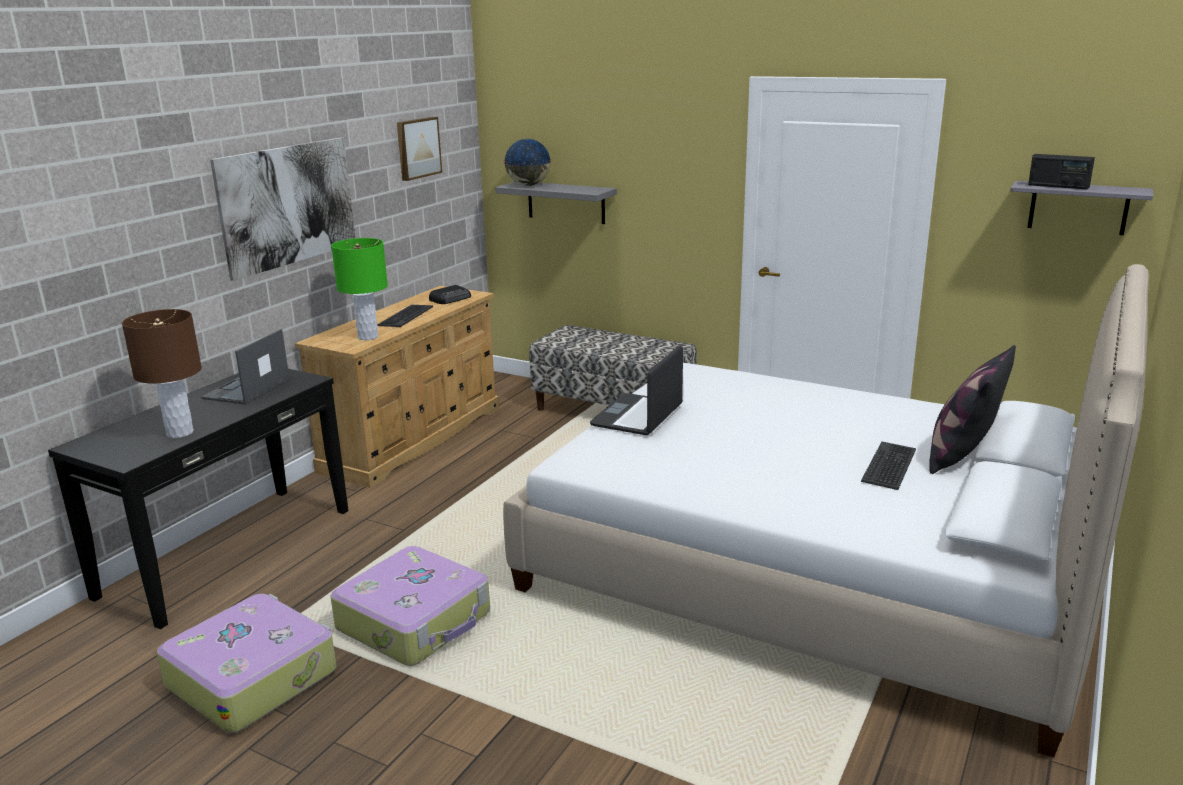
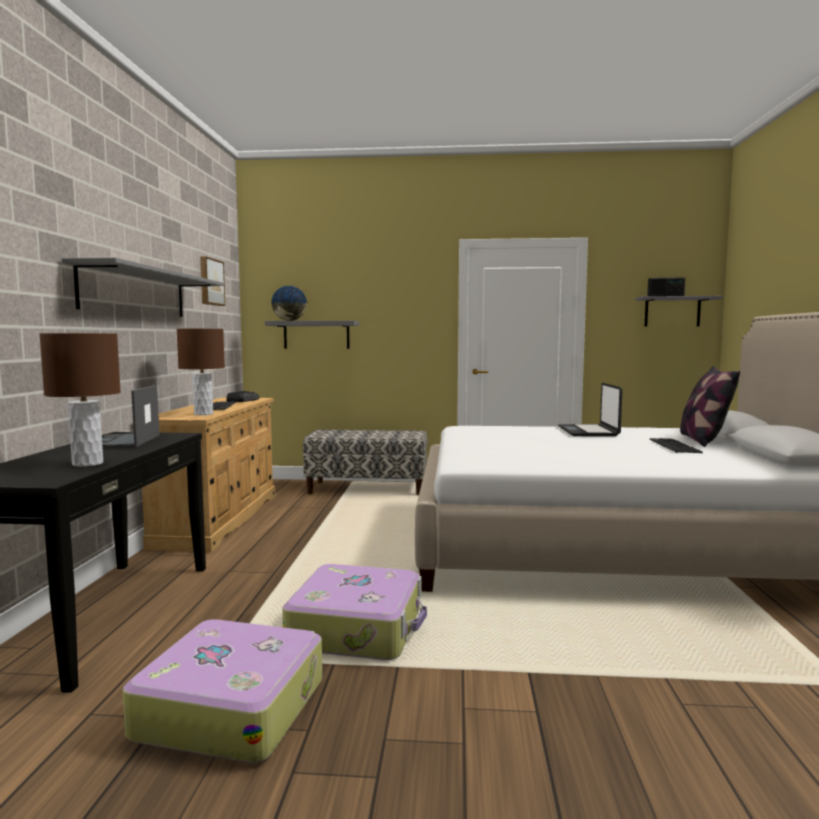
camera: 25 degrees left, 15 degrees down
picture [210,137,355,281] -> grey shelf [62,258,224,317]
green table lamp [331,238,388,340] -> brown table lamp [177,329,225,415]
laptop [590,345,683,435] -> laptop moved to [558,383,623,436]

